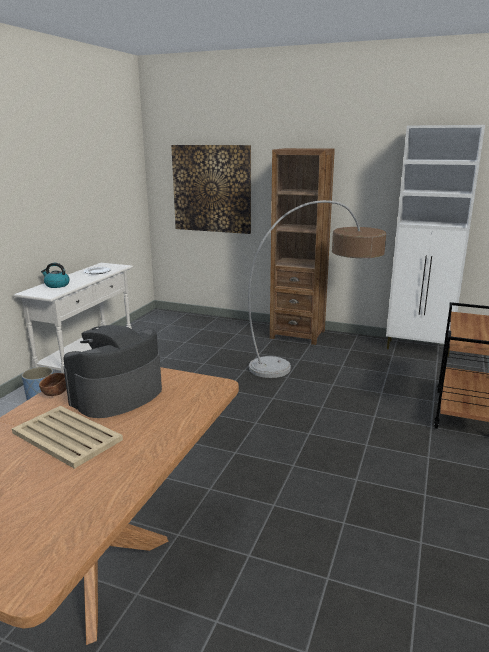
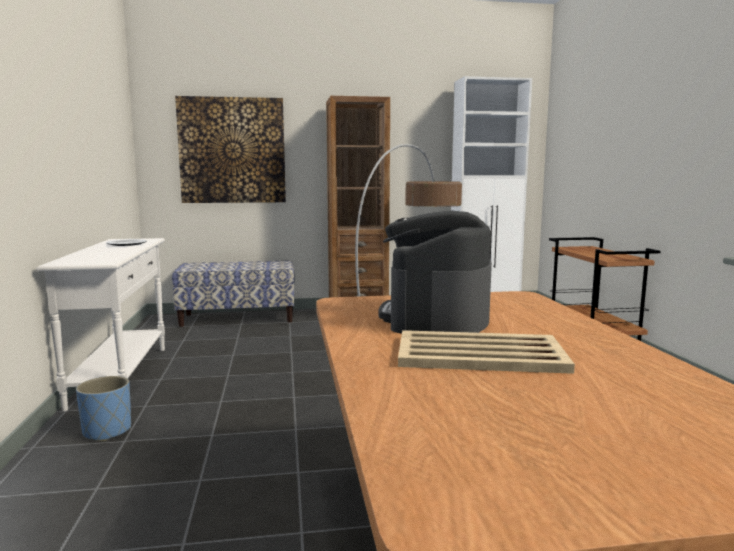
camera: 30 degrees left, 10 degrees down
brown bowl [39,373,66,396] -> none
kettle [41,263,70,288] -> none
none -> bench [172,261,295,327]

